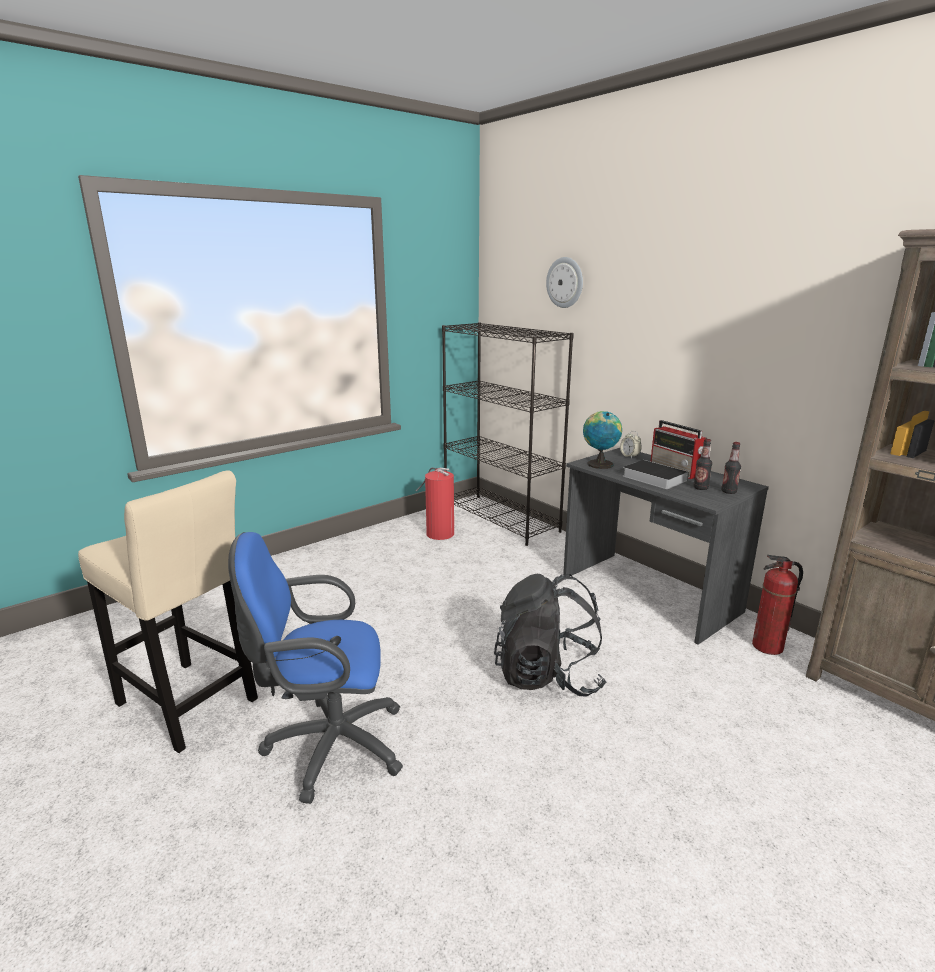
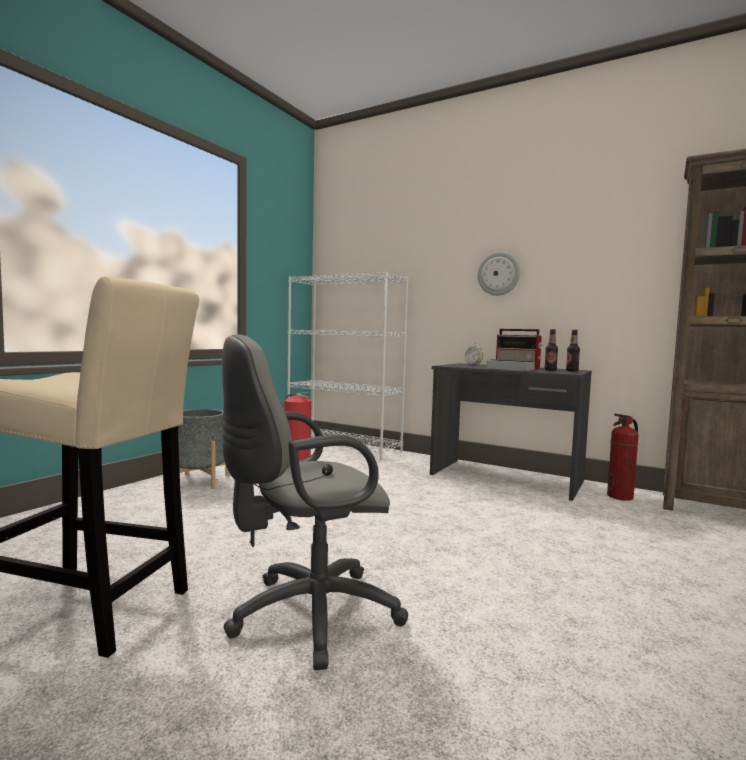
camera: 20 degrees left, 15 degrees down
blue office chair [228,532,403,804] -> grey office chair [222,334,408,670]
black bookcase [442,322,574,546] -> white bookcase [287,272,409,460]
black backpack [494,574,606,697] -> none
wall clock [546,257,583,308] -> wall clock moved to [478,252,520,296]
globe [583,411,622,469] -> none
none -> grey planter [178,409,229,489]

